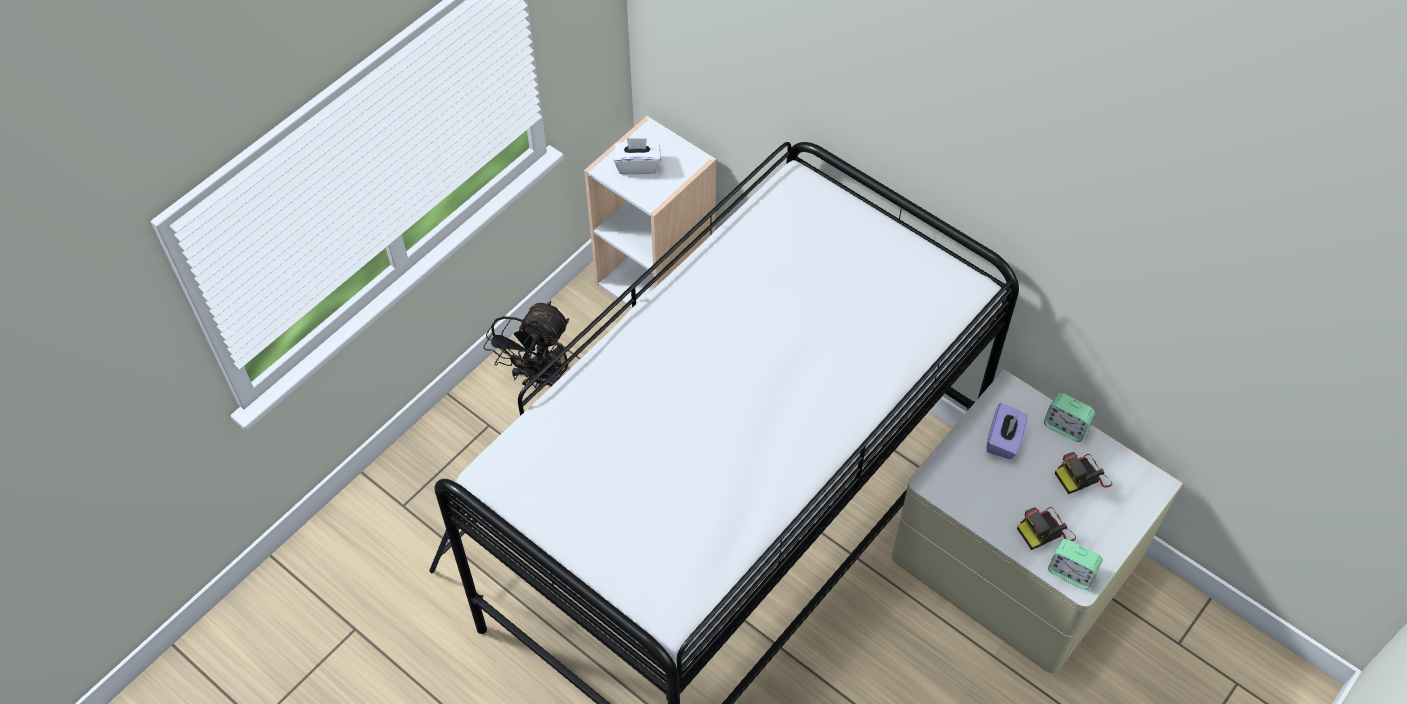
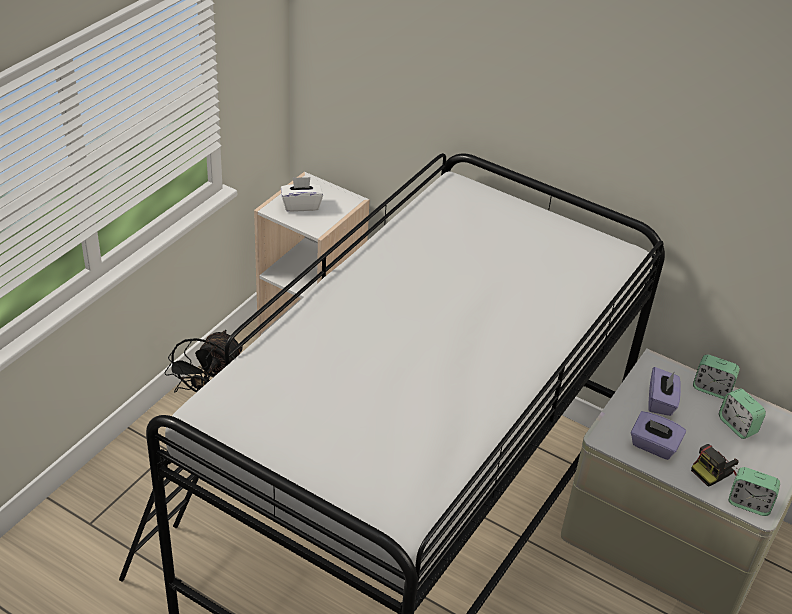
camera: 10 degrees left, 15 degrees down
camera [1055,452,1112,494] -> alarm clock [719,389,766,439]
none -> purple tissue box [631,411,686,460]

